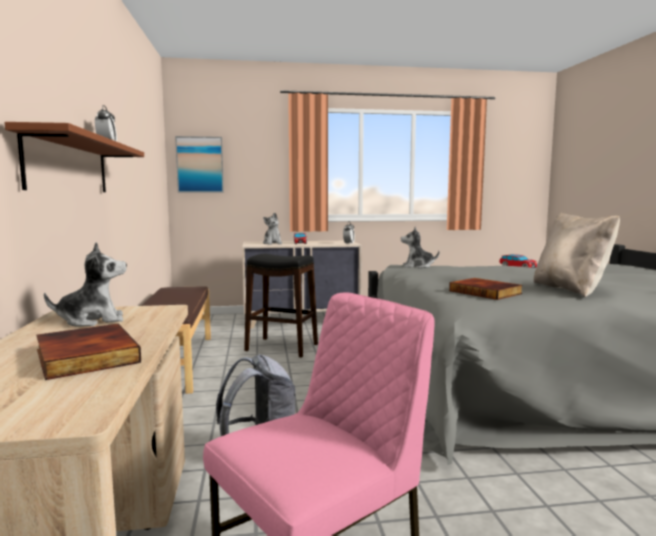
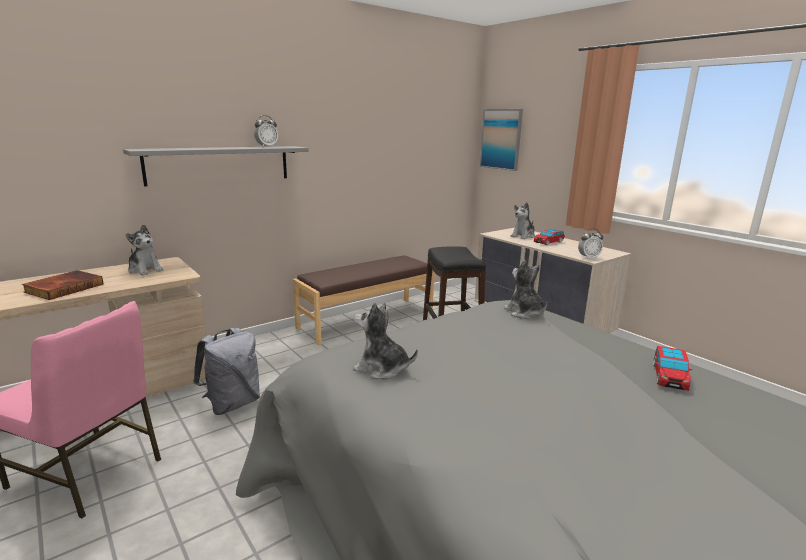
camera: 60 degrees right, 10 degrees up
brown shelf [4,122,144,192] -> grey shelf [123,146,309,186]
book [449,278,523,300] -> plush toy [353,302,418,379]
beige pillow [534,212,620,297] -> none

